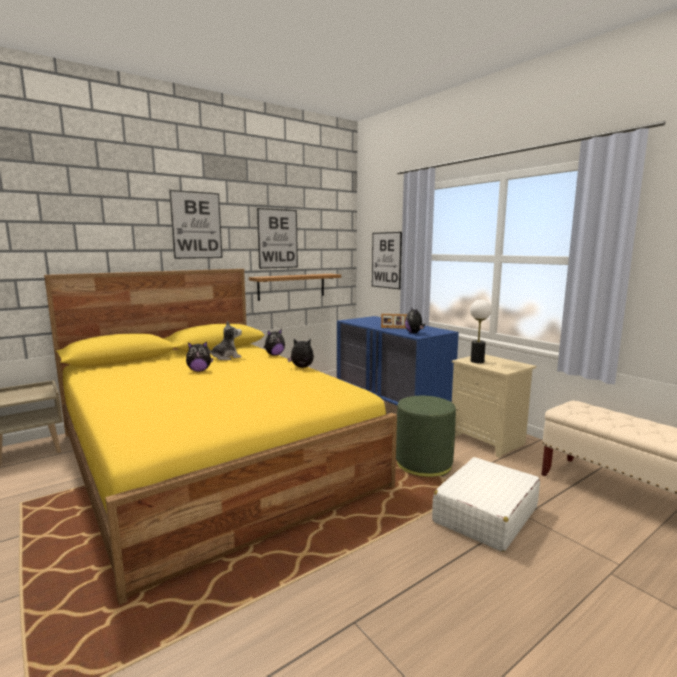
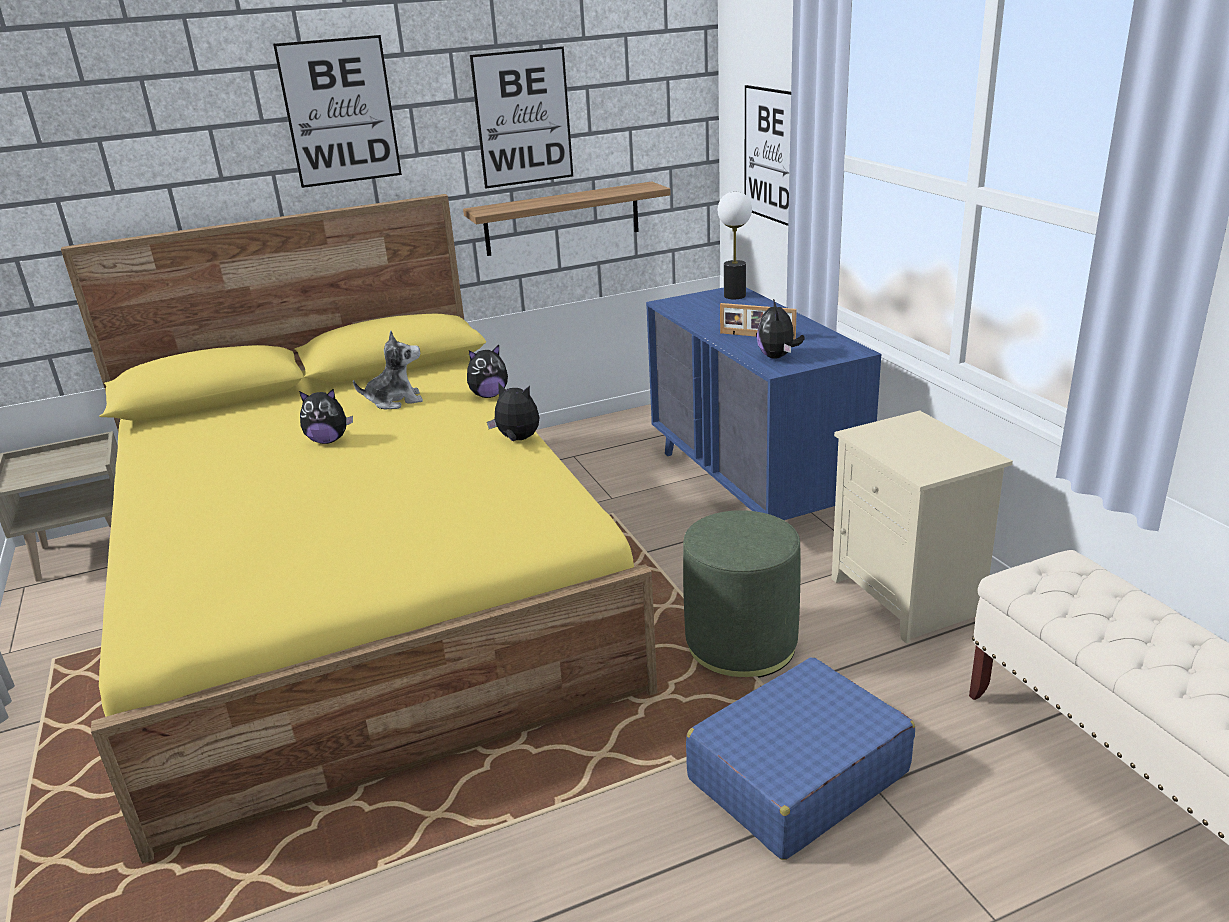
camera: 15 degrees right, 15 degrees up
white suitcase [432,457,540,552] -> blue suitcase [686,657,915,860]
table lamp [470,299,492,363] -> table lamp moved to [718,191,752,299]

